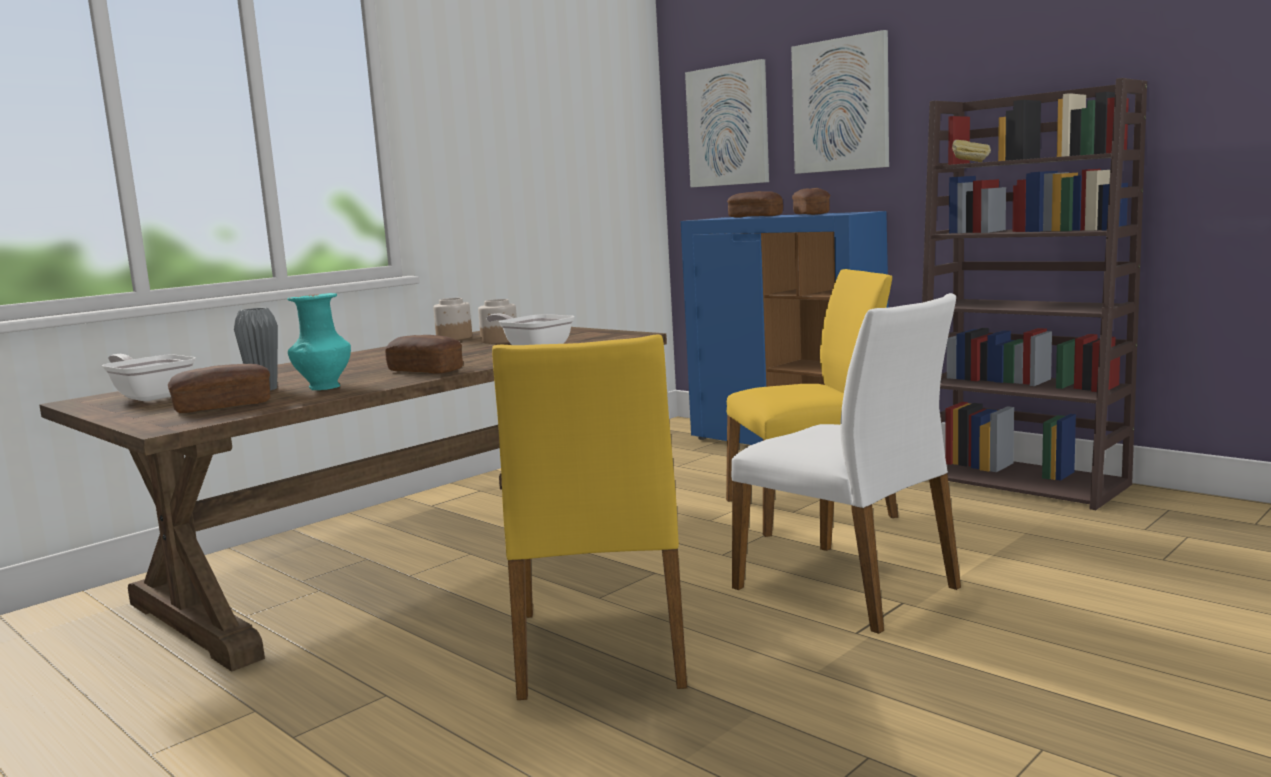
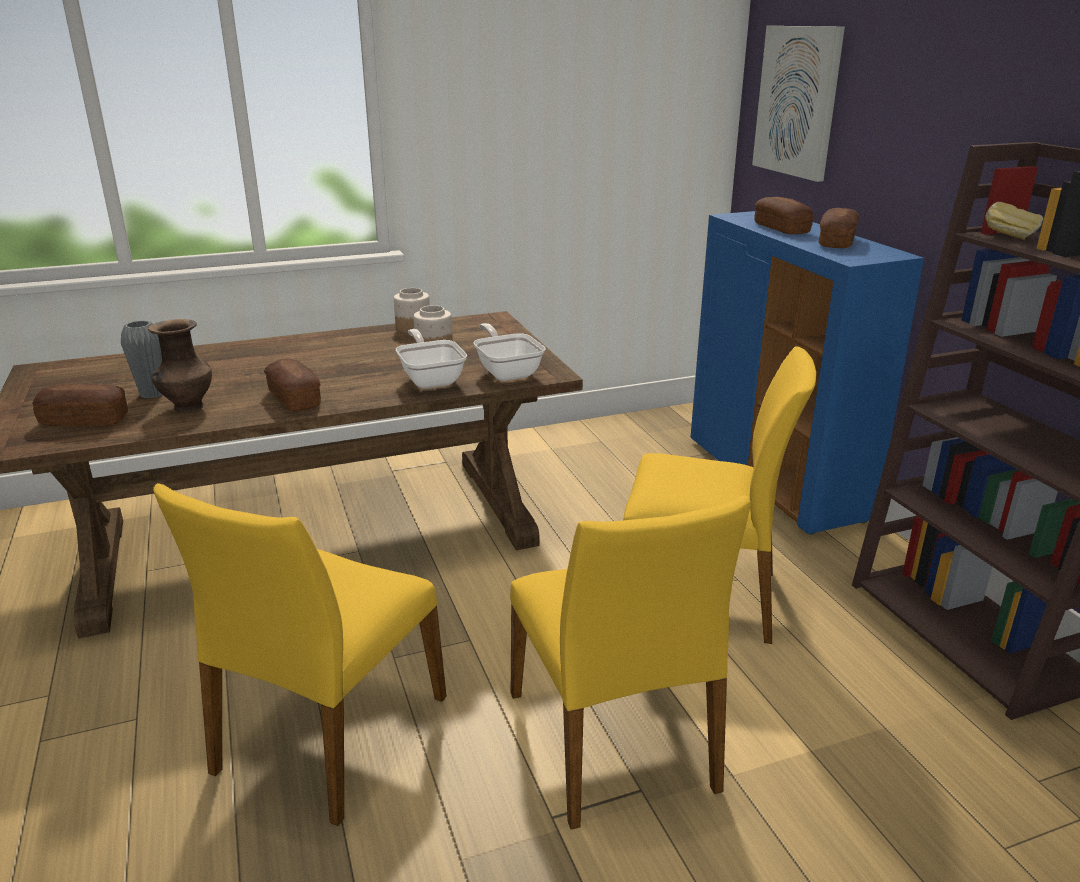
camera: 25 degrees right, 15 degrees up
frying pan [102,354,196,401] -> frying pan moved to [473,323,546,381]
turquoise vase [287,293,351,390] -> brown vase [148,319,212,413]
white chair [731,293,961,634] -> yellow chair [510,496,751,830]
picture [791,30,889,174] -> none

